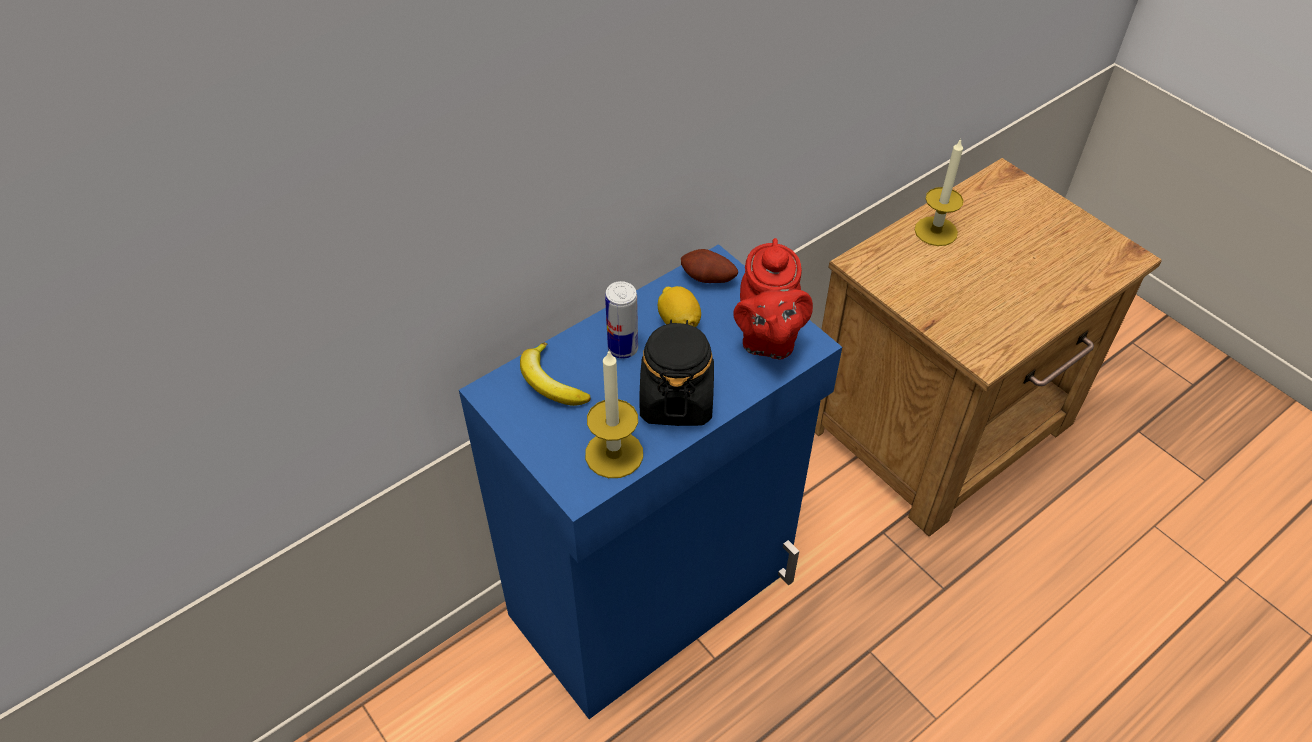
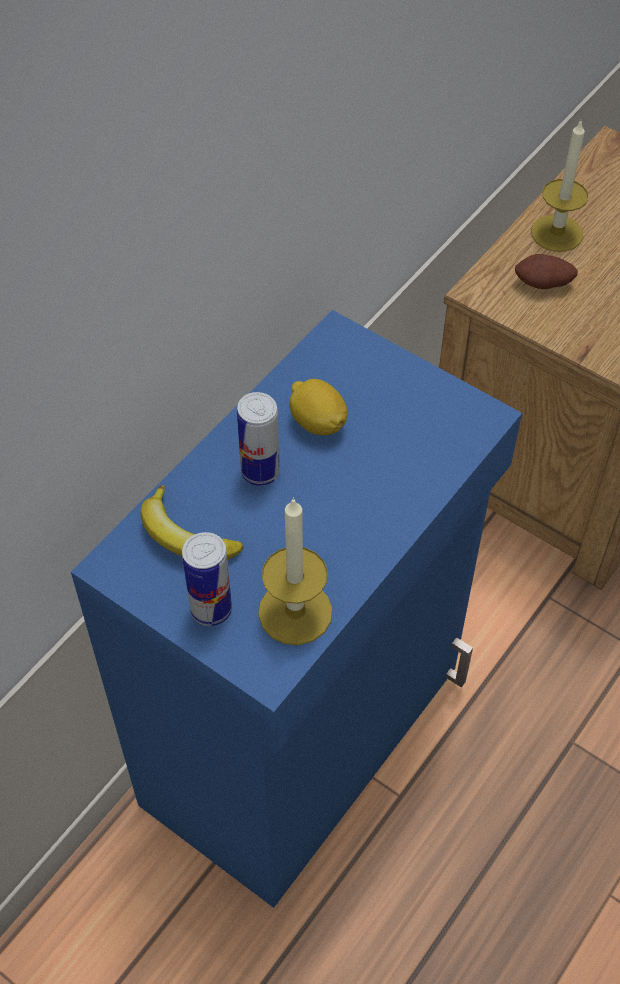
camera: 15 degrees left, 5 degrees up
black jar [639,320,714,426] -> none
potato [681,249,738,283] -> potato moved to [515,254,578,289]
red teapot [733,238,813,360] -> none
none -> can [182,532,232,626]

